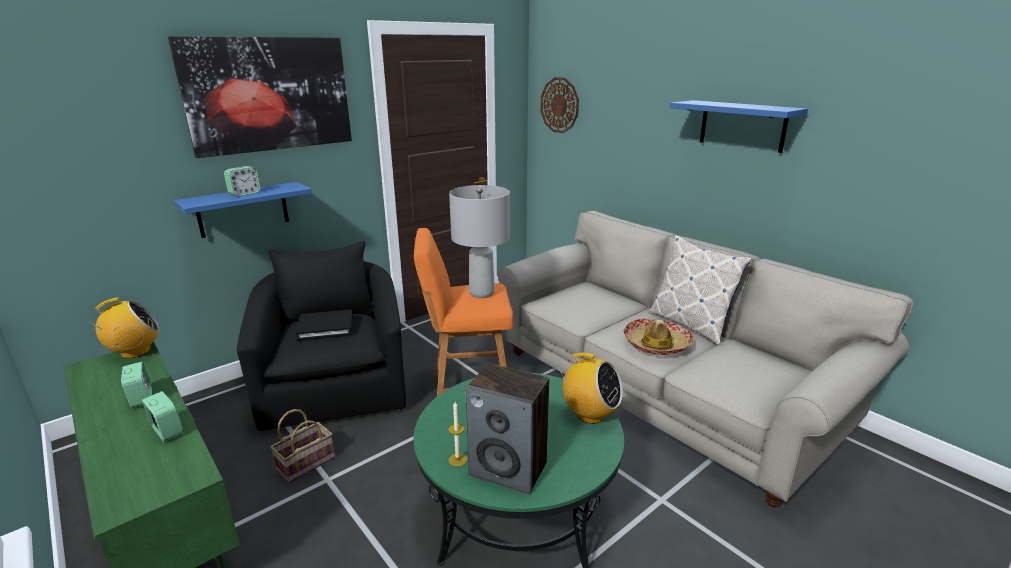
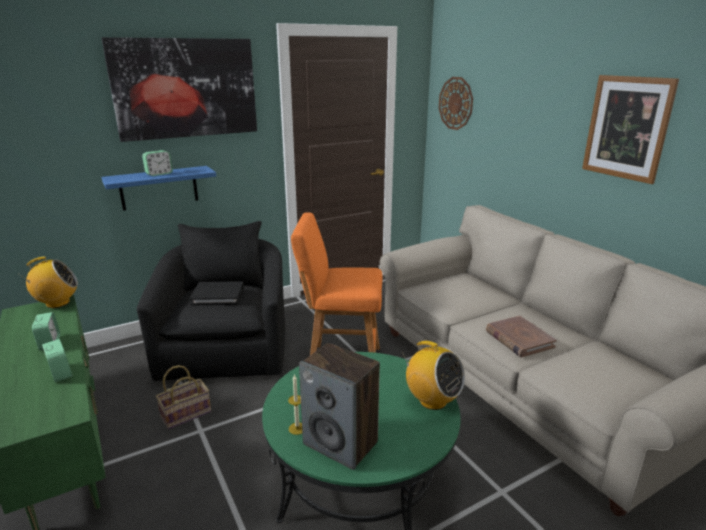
camera: 10 degrees right, 0 degrees up
grey table lamp [449,185,510,298] -> none
hat [623,319,694,355] -> brown book [486,316,557,357]
pillow [648,235,751,346] -> none
blue shelf [670,100,808,153] -> picture [582,75,679,184]

